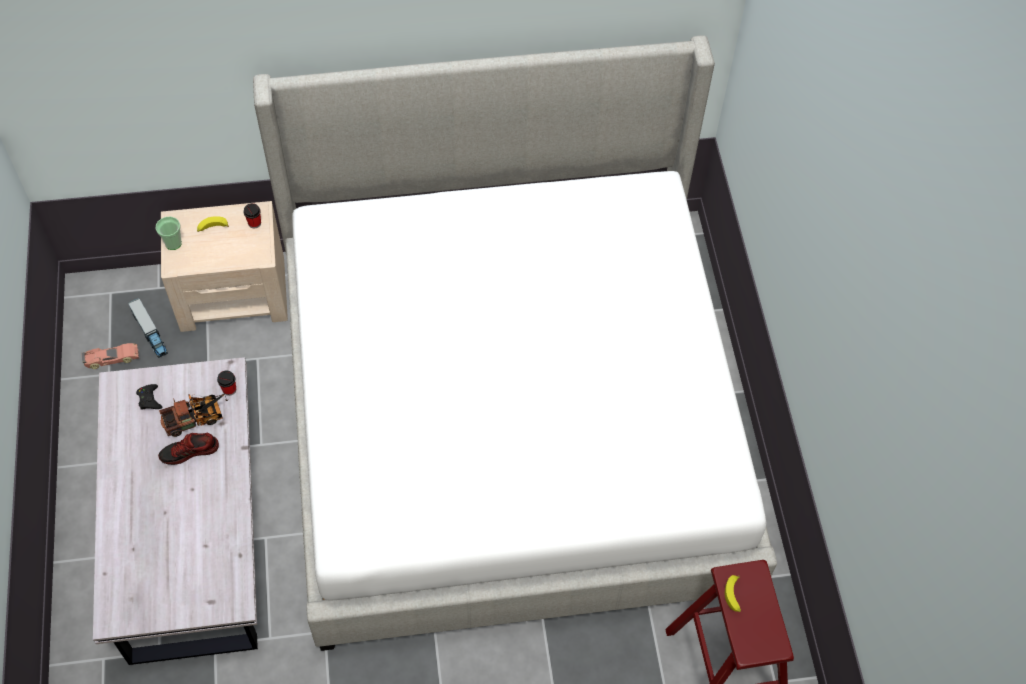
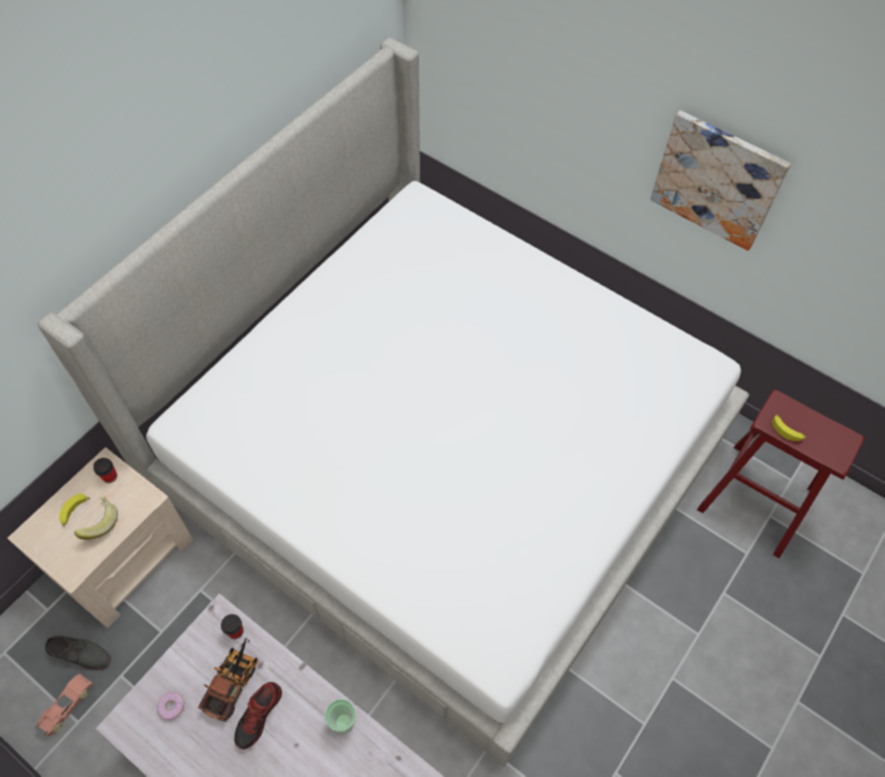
camera: 45 degrees left, 0 degrees up
toy truck [128,298,168,358] -> grey shoe [45,635,111,670]
black game controller [136,384,163,409] -> donut [157,692,184,720]
cup [156,217,182,250] -> cup moved to [325,699,356,733]
none -> banana [74,496,118,540]
none -> picture [650,110,791,251]

